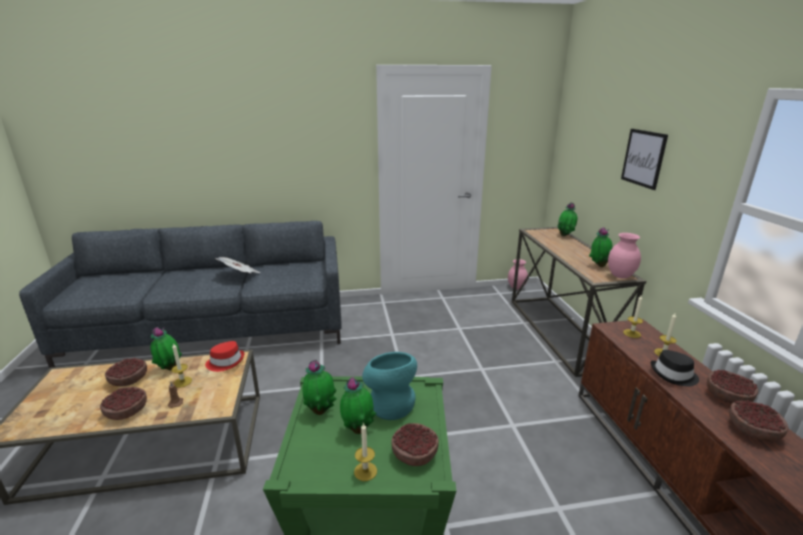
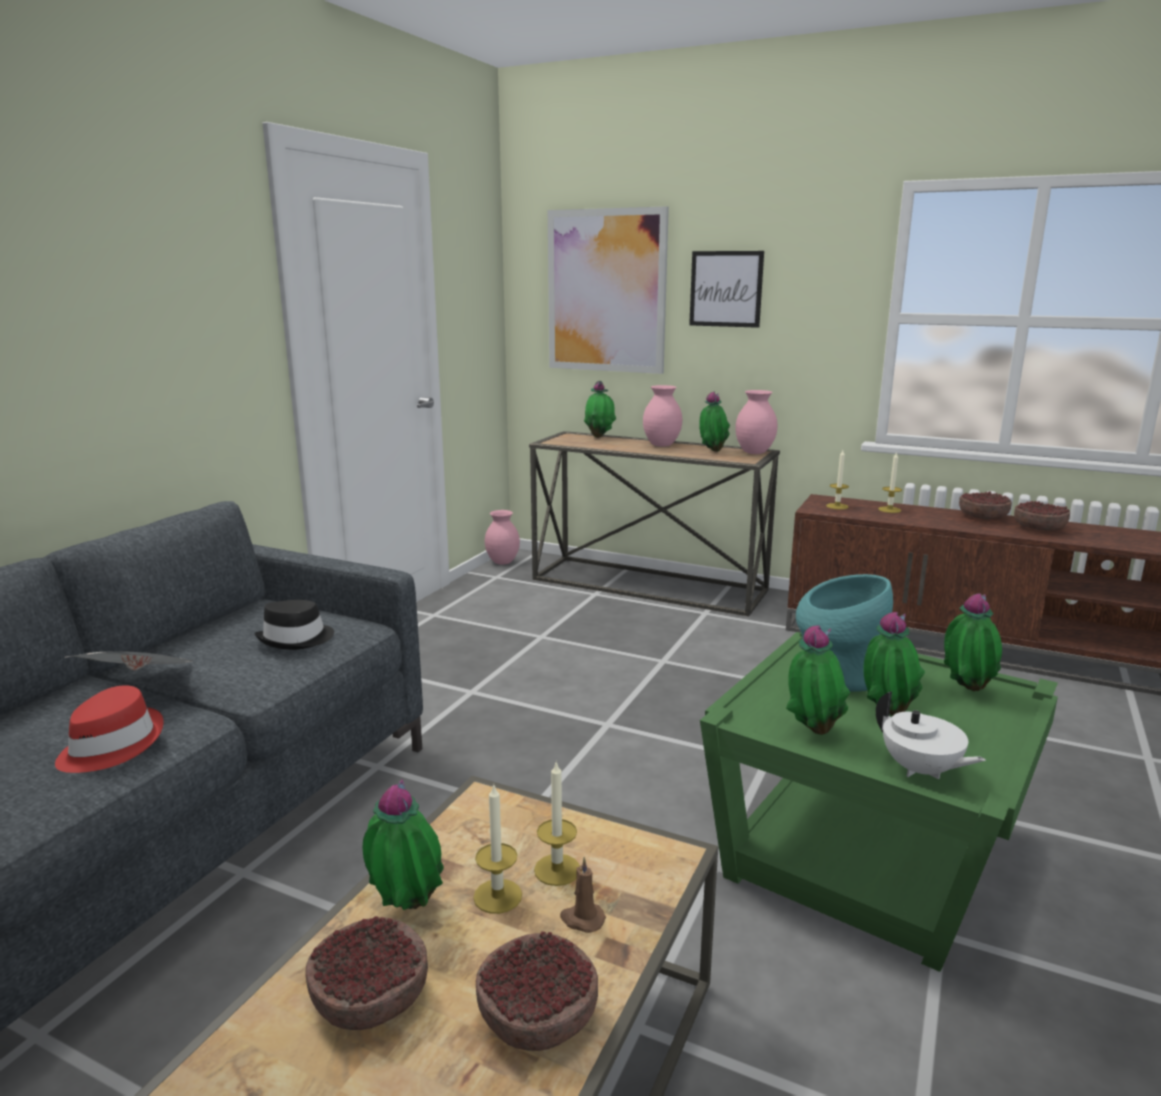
camera: 55 degrees left, 5 degrees down
red hat [205,341,245,372] -> red hat moved to [55,685,163,773]
candle [354,422,377,481] -> candle moved to [534,760,580,886]
bowl [392,423,439,466] -> potted plant [944,593,1002,691]
black hat [651,350,699,386] -> black hat moved to [255,600,334,650]
none -> picture [548,206,669,374]
none -> pink vase [643,385,682,447]
none -> white teapot [876,691,986,780]

